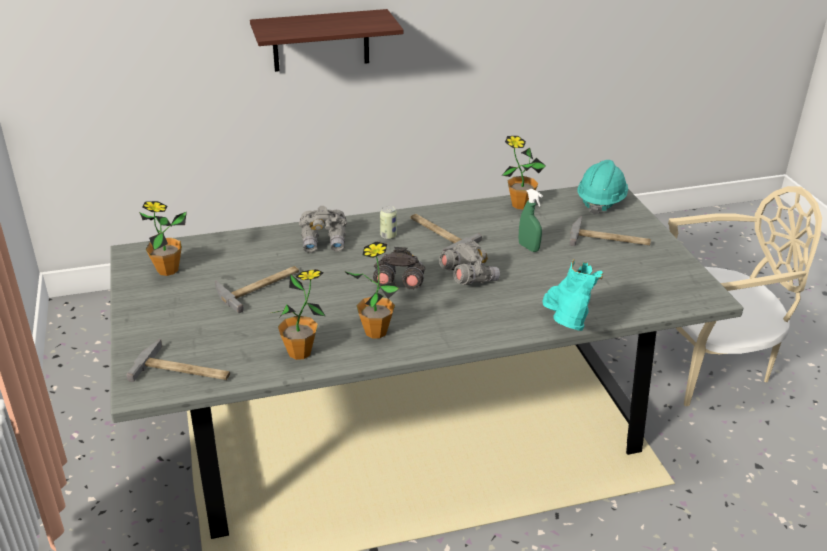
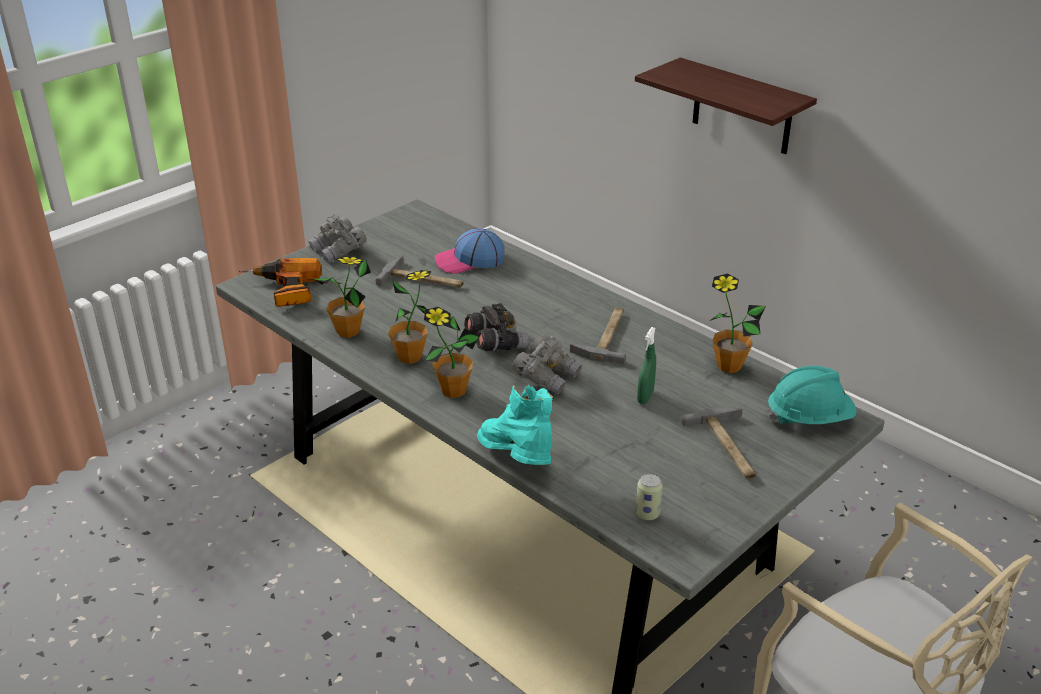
camera: 60 degrees right, 0 degrees up
hammer [126,339,230,382] -> power drill [239,258,322,307]
potted plant [139,201,187,276] -> potted plant moved to [424,307,479,398]
grey binoculars [299,206,347,253] -> grey binoculars moved to [308,214,367,263]
can [380,206,397,239] -> can moved to [636,474,663,520]
turquoise boot [543,259,603,331] -> turquoise boot turned 90 degrees counterclockwise [477,385,554,465]
none -> cap [435,228,504,274]

